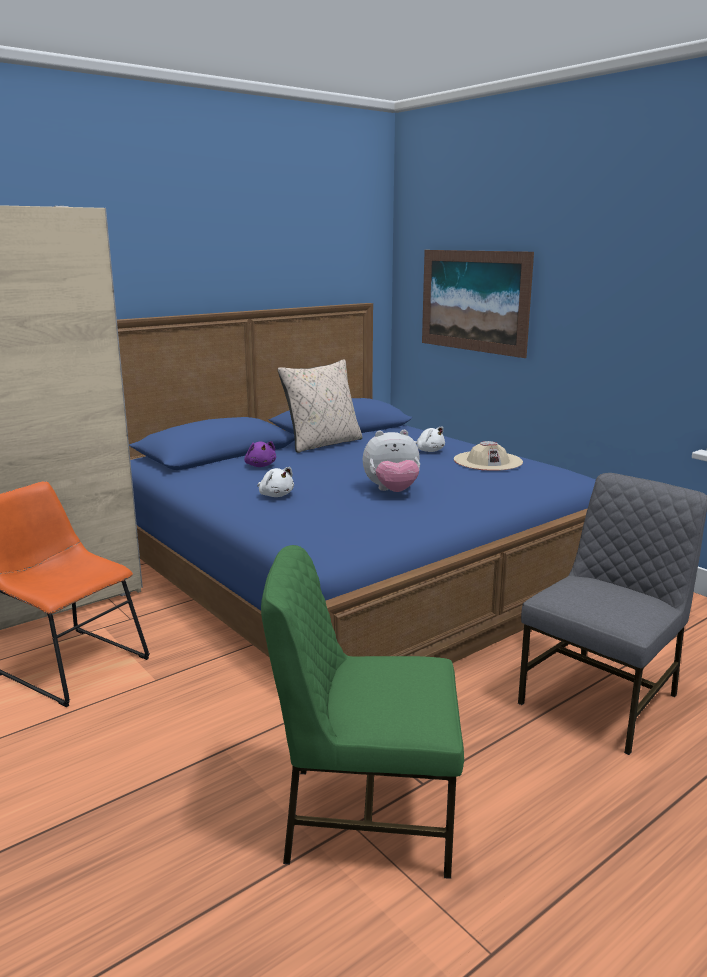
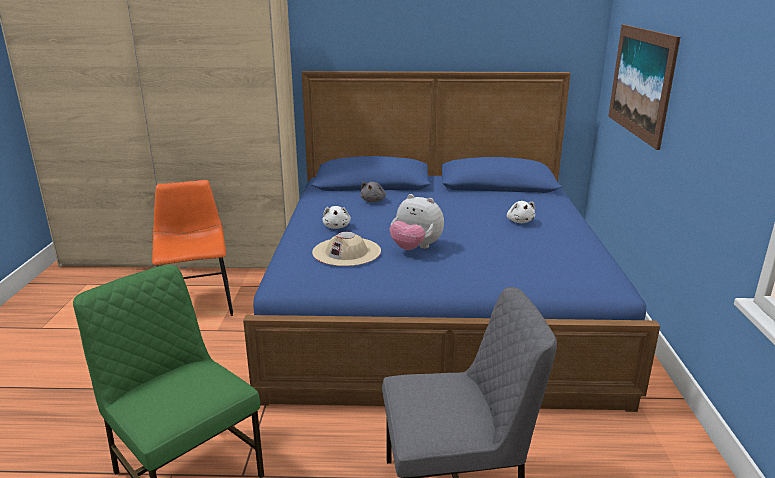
camera: 40 degrees right, 5 degrees up
purple plush toy [244,441,276,467] -> grey plush toy [360,182,386,202]
beige pillow [278,359,362,453] -> none
beige hat [454,441,523,471] -> beige hat moved to [312,232,381,266]

